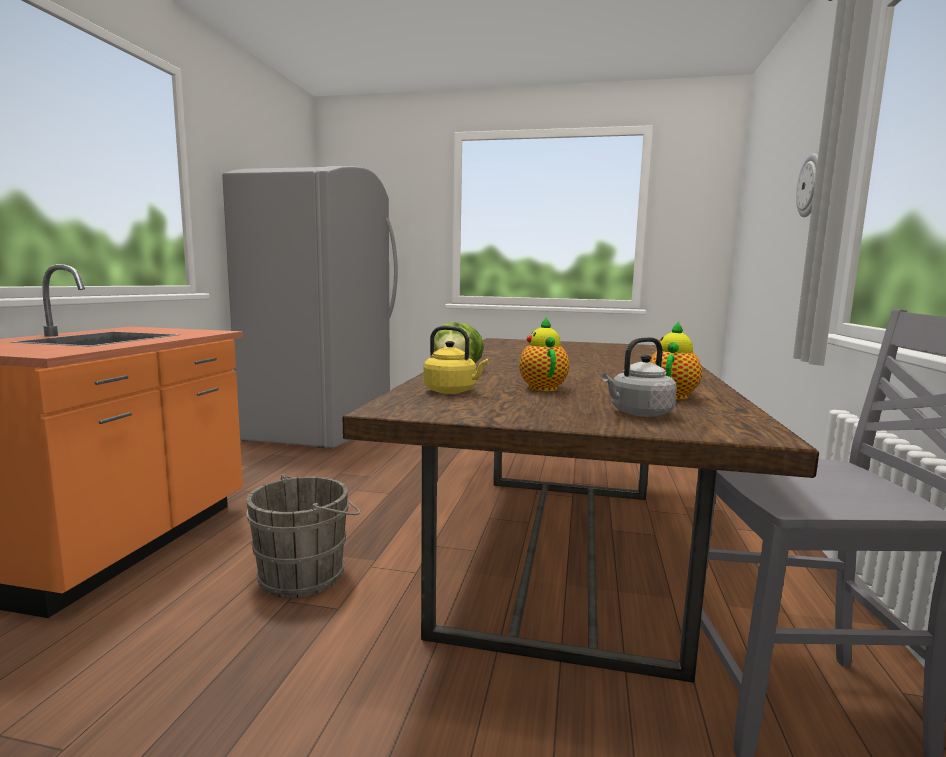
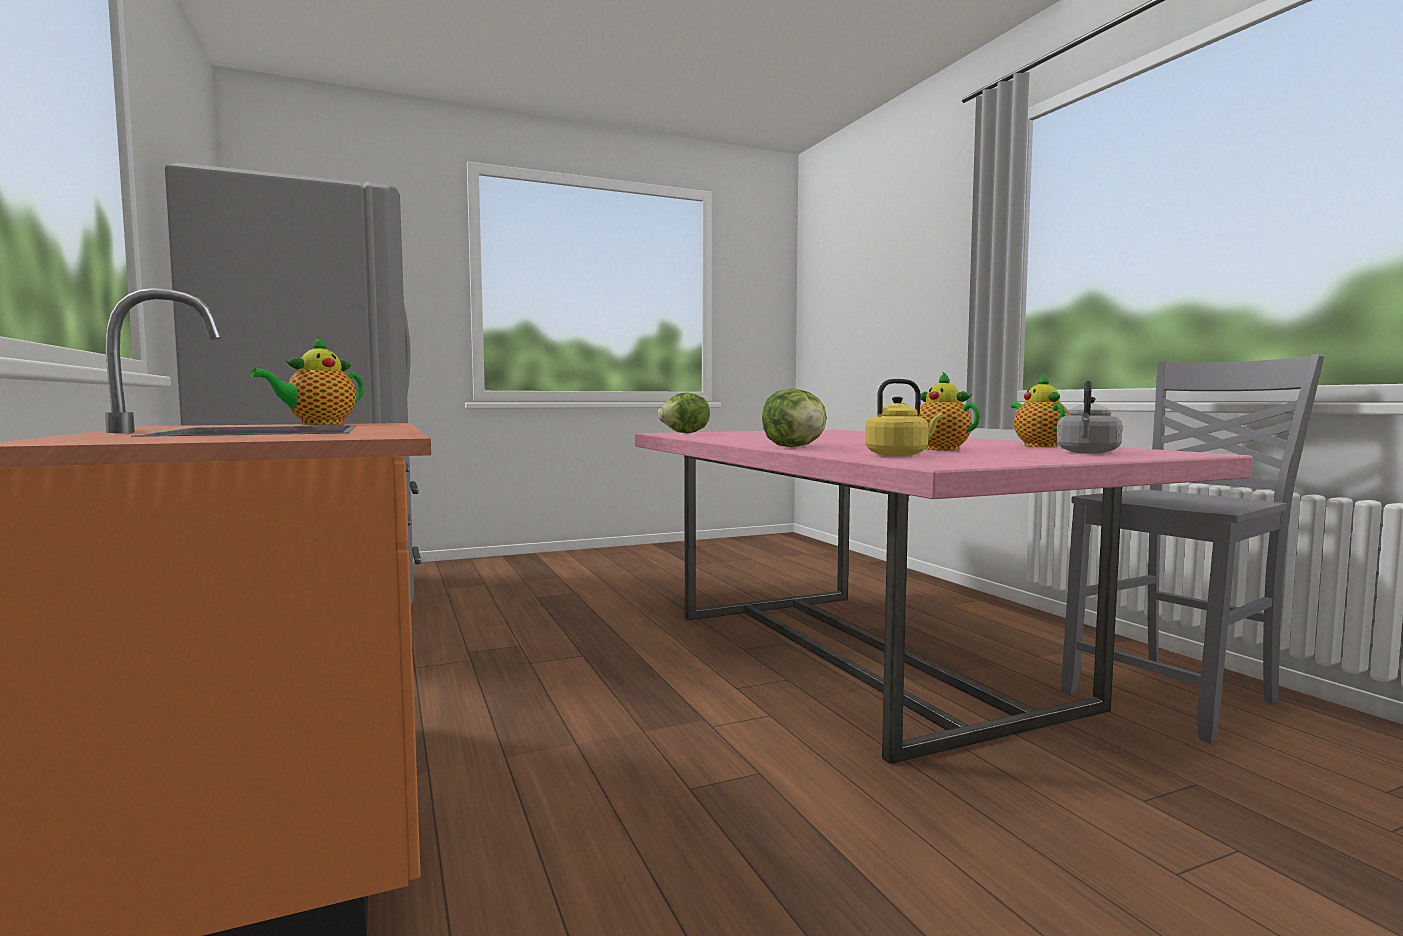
camera: 35 degrees left, 5 degrees down
grey bucket [246,474,360,598] -> none
brown dining table [343,338,819,683] -> pink dining table [635,430,1253,764]
wall clock [796,154,818,217] -> none
none -> teapot [250,335,364,425]
none -> lettuce [658,393,710,433]

